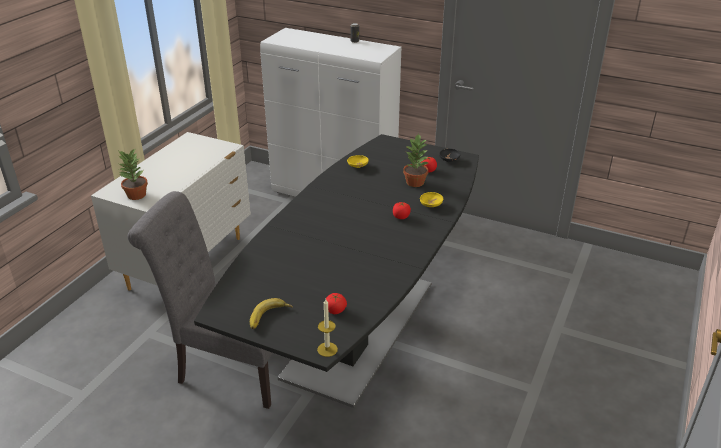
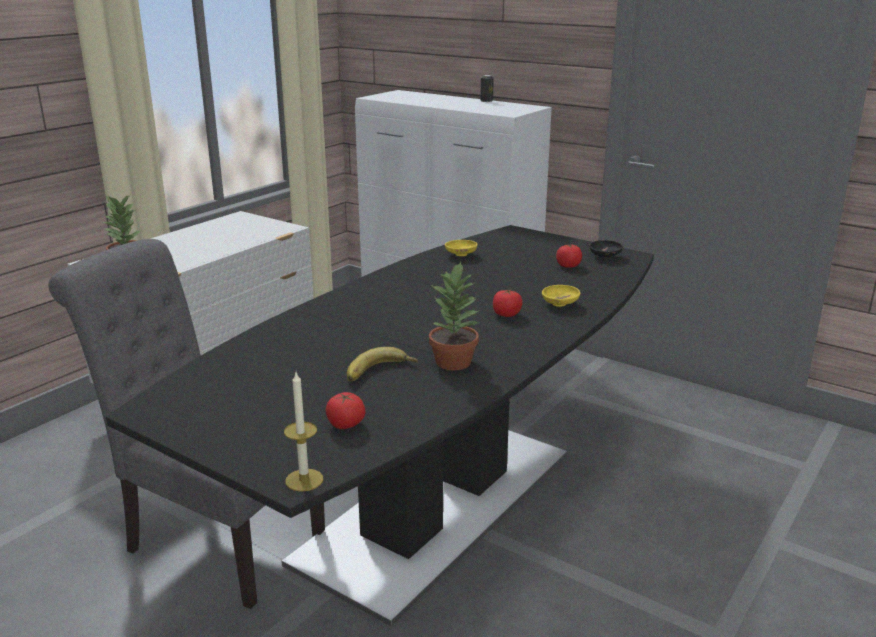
camera: 10 degrees right, 10 degrees down
banana [250,298,293,329] -> banana moved to [347,347,418,381]
potted plant [403,134,428,187] -> potted plant moved to [429,262,480,370]

